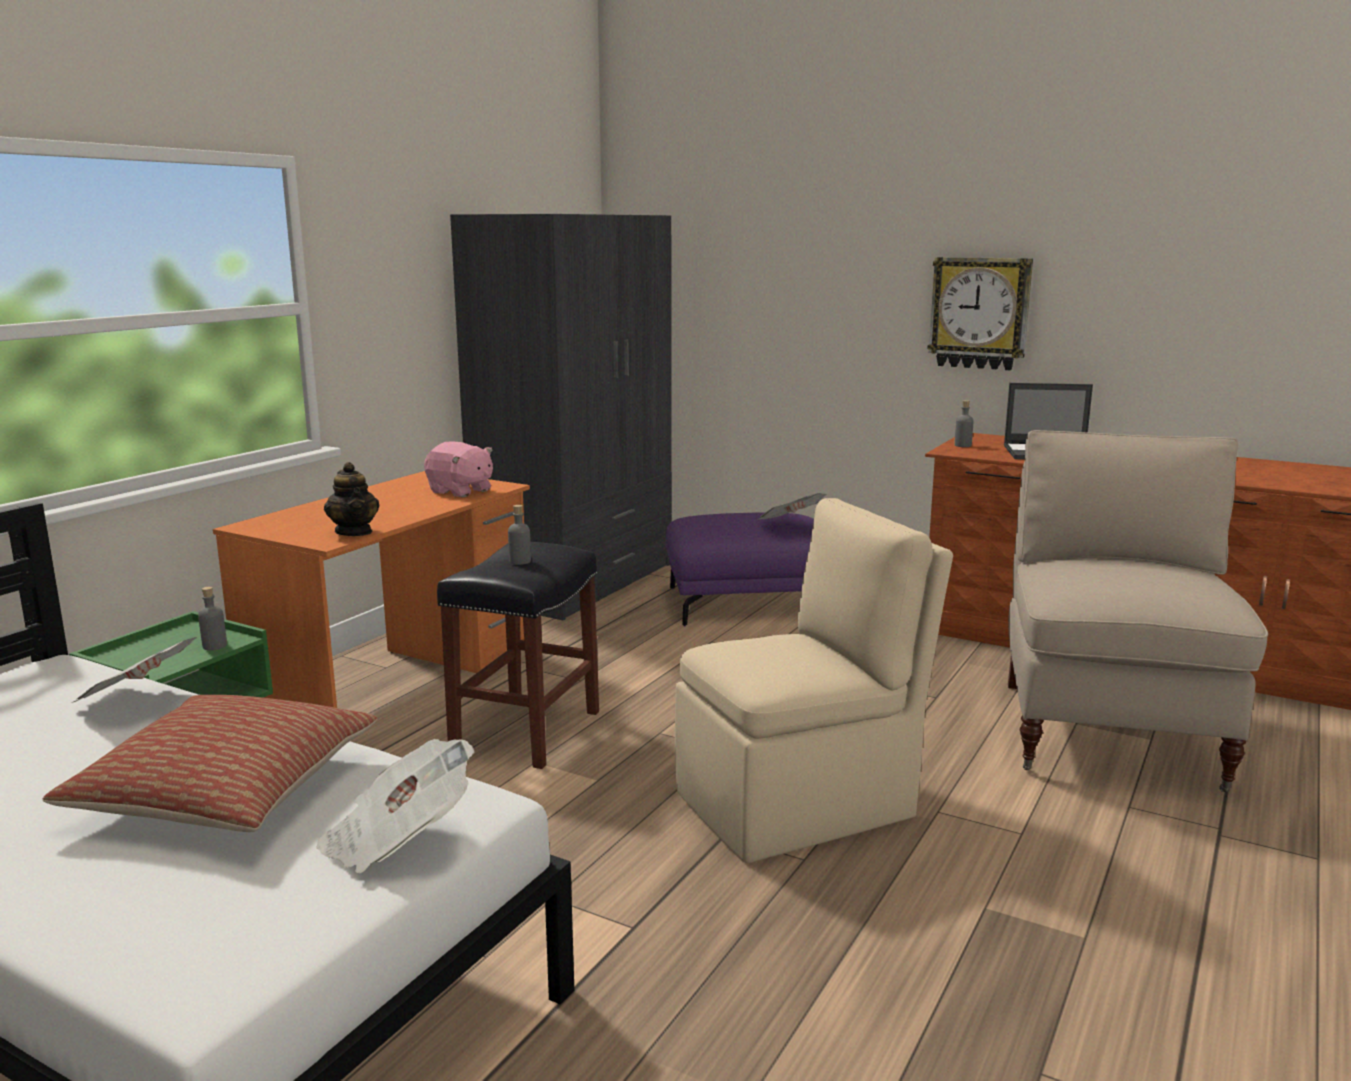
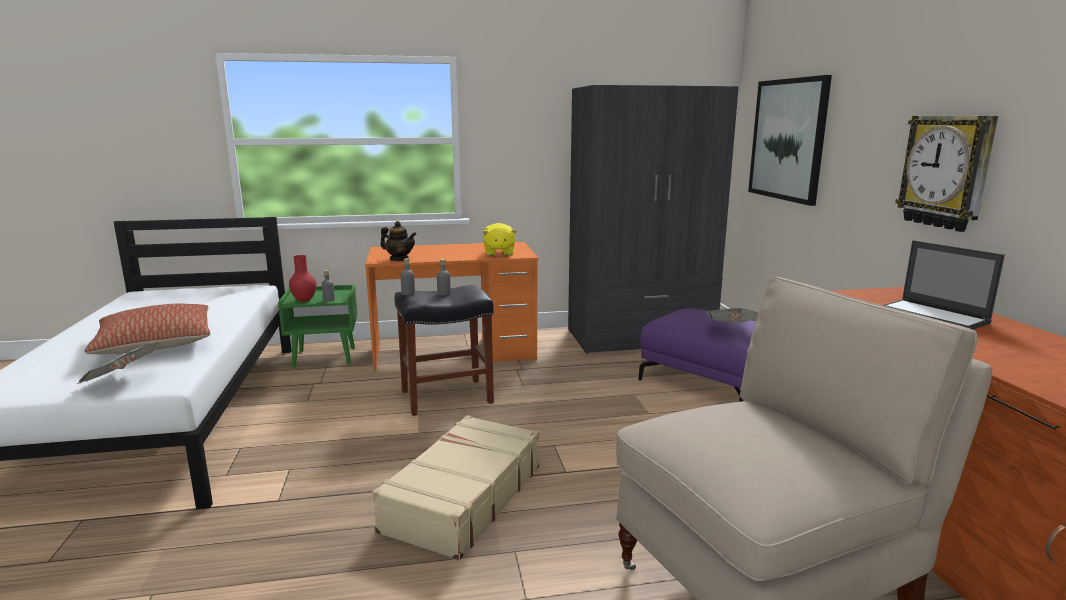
camera: 50 degrees right, 0 degrees up
newspaper [73,637,197,702] -> none
teapot [324,462,380,536] -> teapot turned 90 degrees counterclockwise [380,221,416,261]
pink plush toy [424,442,493,497] -> yellow plush toy [482,223,517,256]
beige chair [675,498,953,863] -> beige suitcase [372,415,539,560]
grey bottle [954,400,974,447] -> grey bottle moved to [401,258,415,295]
none -> red vase [289,255,316,302]
none -> picture [748,75,832,206]

